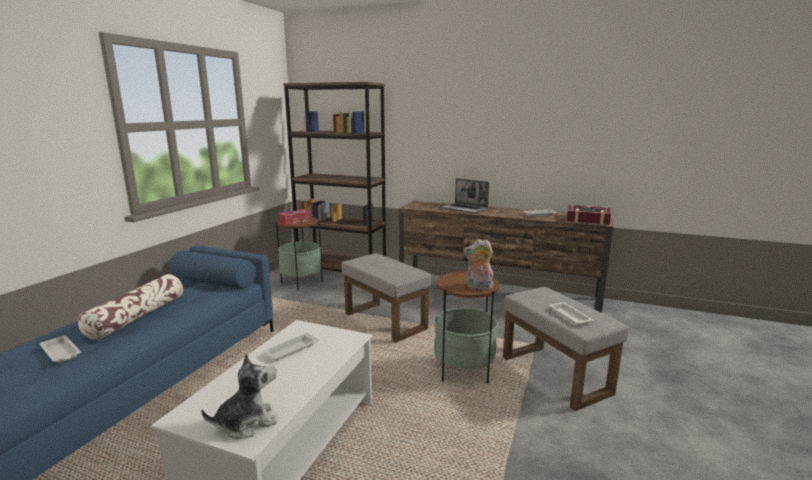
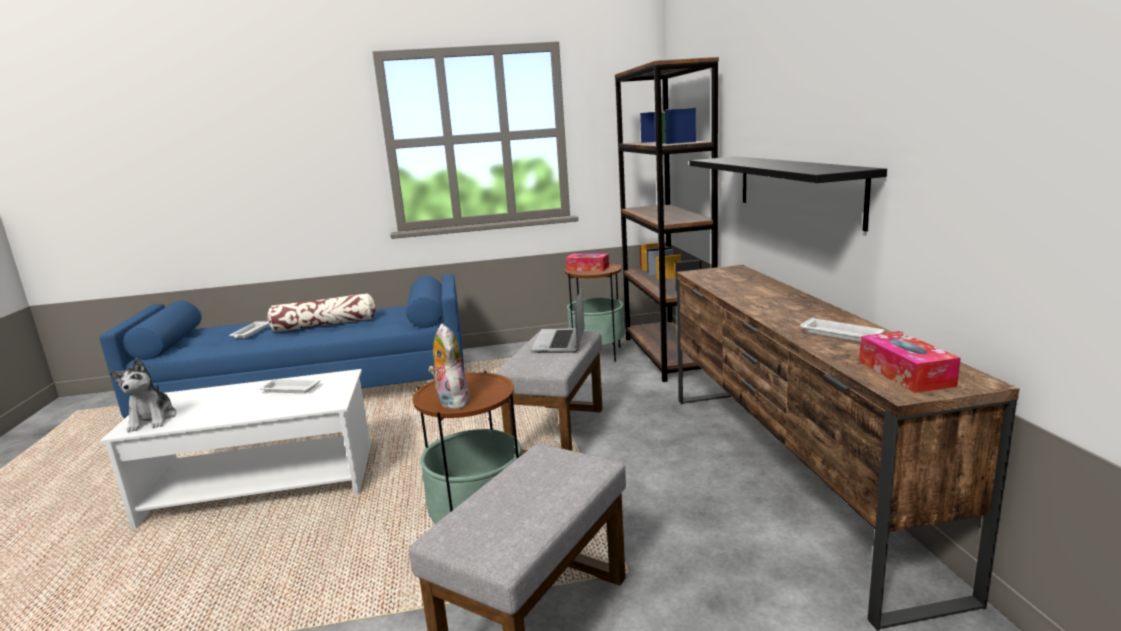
camera: 60 degrees right, 0 degrees up
plush toy [201,353,277,439] -> plush toy turned 45 degrees clockwise [110,358,177,432]
laptop [442,178,489,213] -> laptop moved to [531,288,584,353]
white tray [549,302,594,325] -> none
book [567,205,611,225] -> tissue box [859,331,961,393]
none -> black shelf [690,156,887,231]

